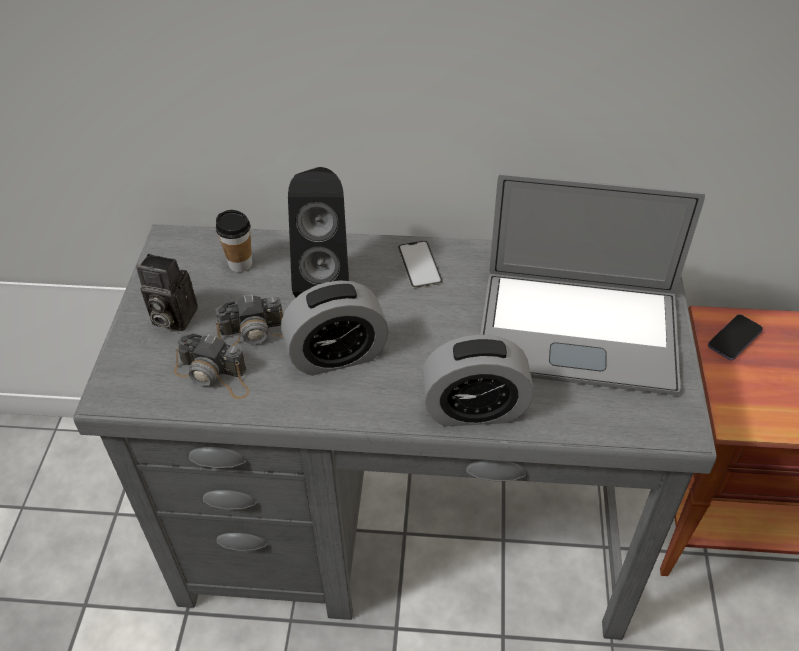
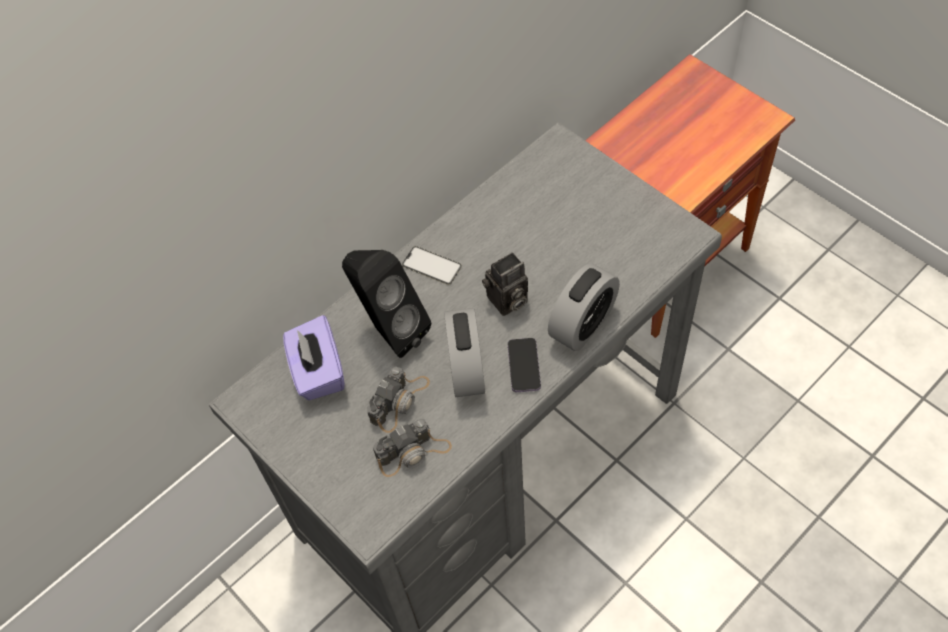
camera: 45 degrees left, 10 degrees up
camera [136,254,198,331] -> camera moved to [482,252,528,316]
cup [216,210,252,272] -> purple tissue box [283,315,345,400]
alarm clock [281,280,389,376] -> alarm clock turned 150 degrees clockwise [444,308,485,397]
laptop [480,173,705,396] -> none
phone [708,314,763,360] -> phone moved to [508,338,541,392]

